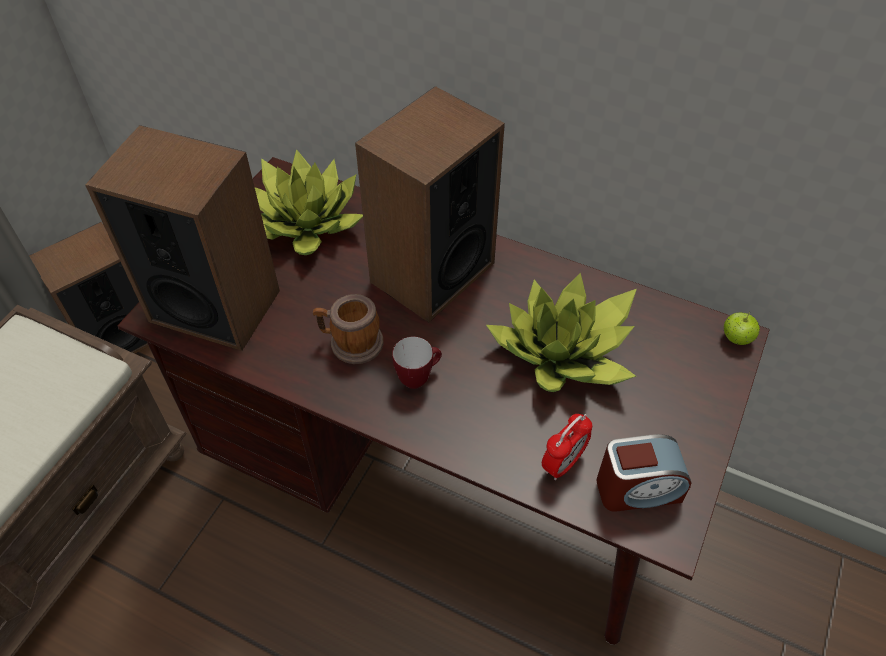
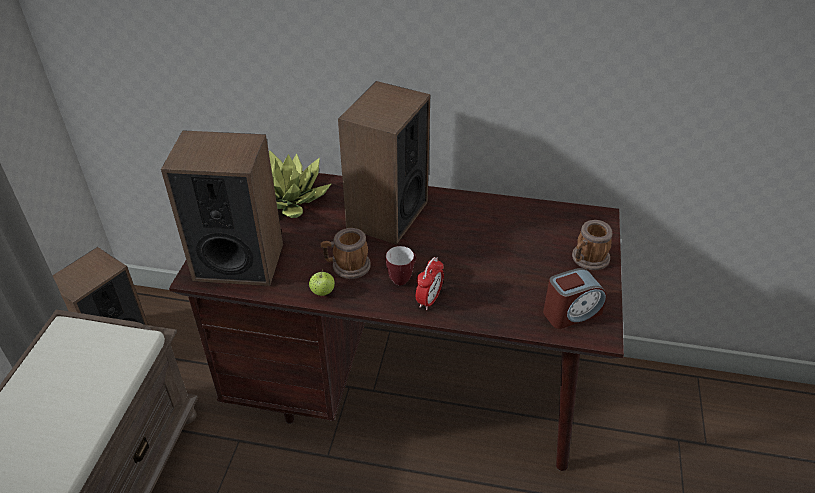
camera: 15 degrees left, 10 degrees down
potted plant [486,272,637,392] -> none
alarm clock [542,414,592,480] -> alarm clock moved to [416,257,444,310]
apple [724,312,760,345] -> apple moved to [309,269,335,296]
none -> mug [572,220,612,270]

